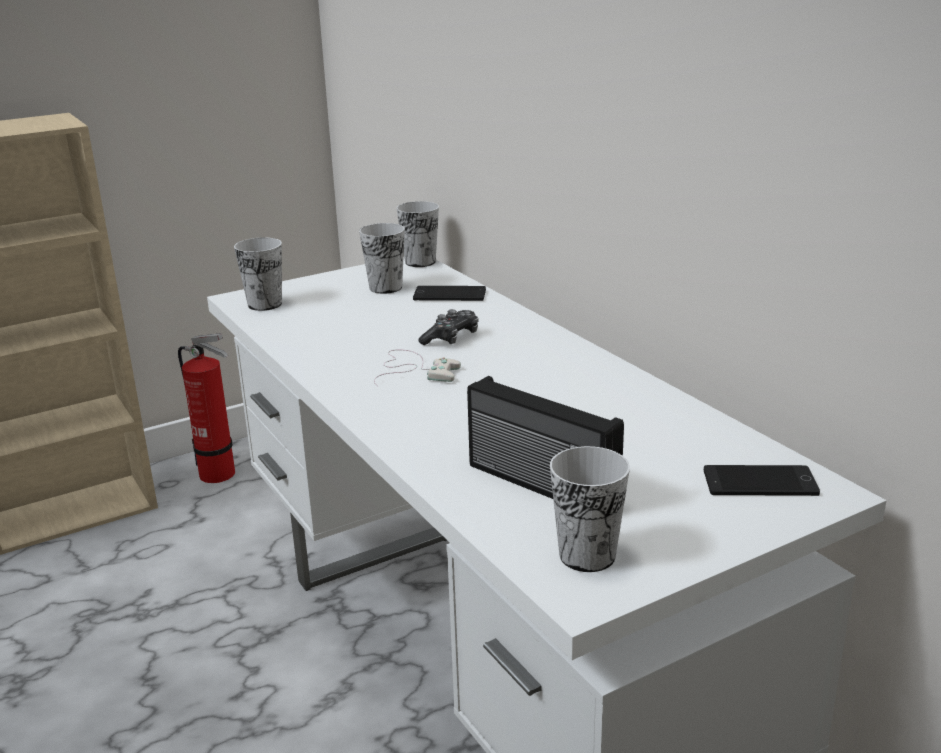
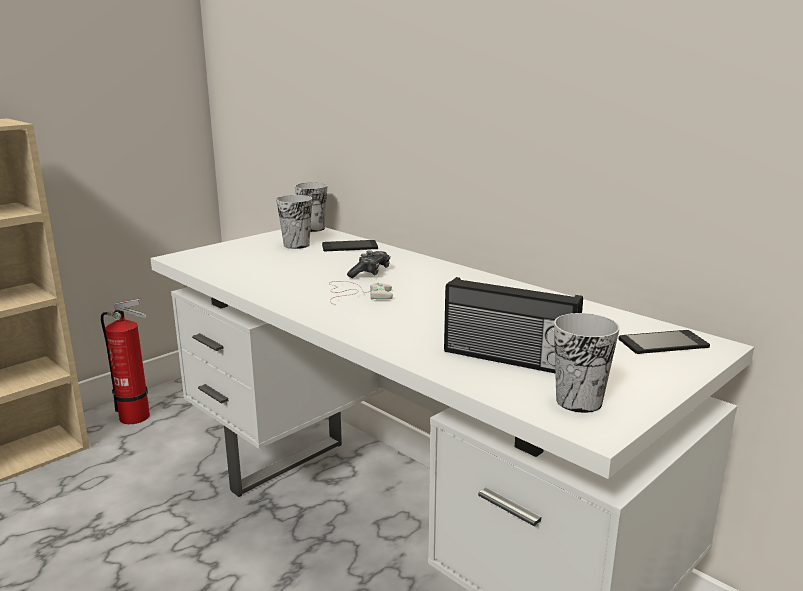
camera: 15 degrees left, 5 degrees down
cup [234,238,282,311] -> none

